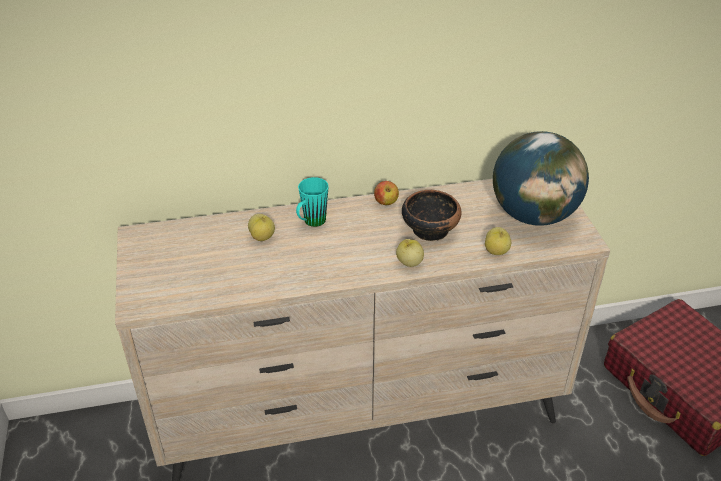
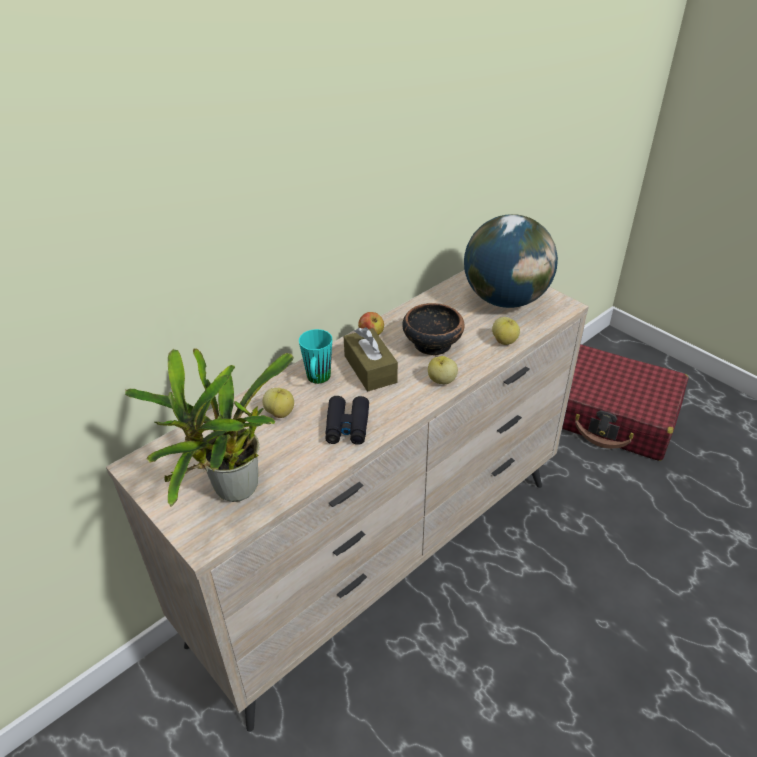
camera: 30 degrees left, 0 degrees up
none -> potted plant [125,348,294,507]
none -> black binoculars [325,396,369,445]
none -> brown tissue box [344,327,398,392]

